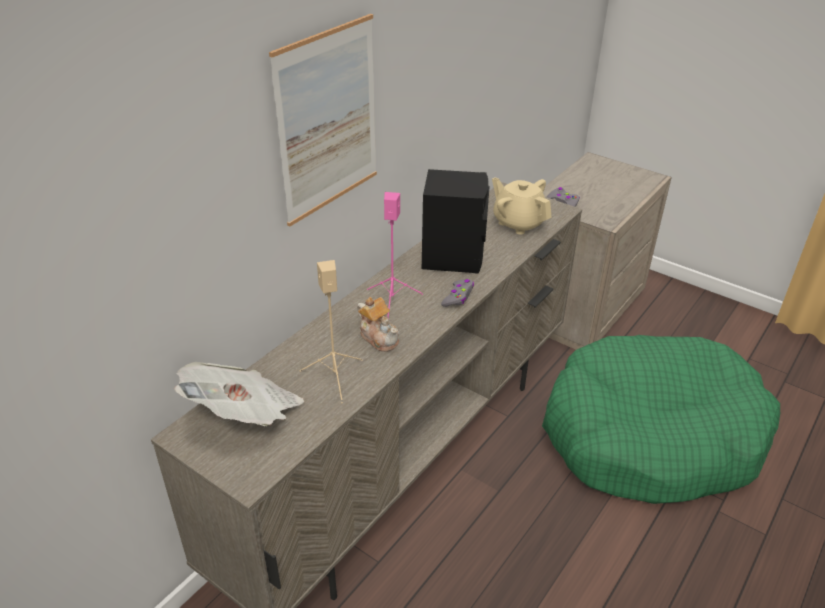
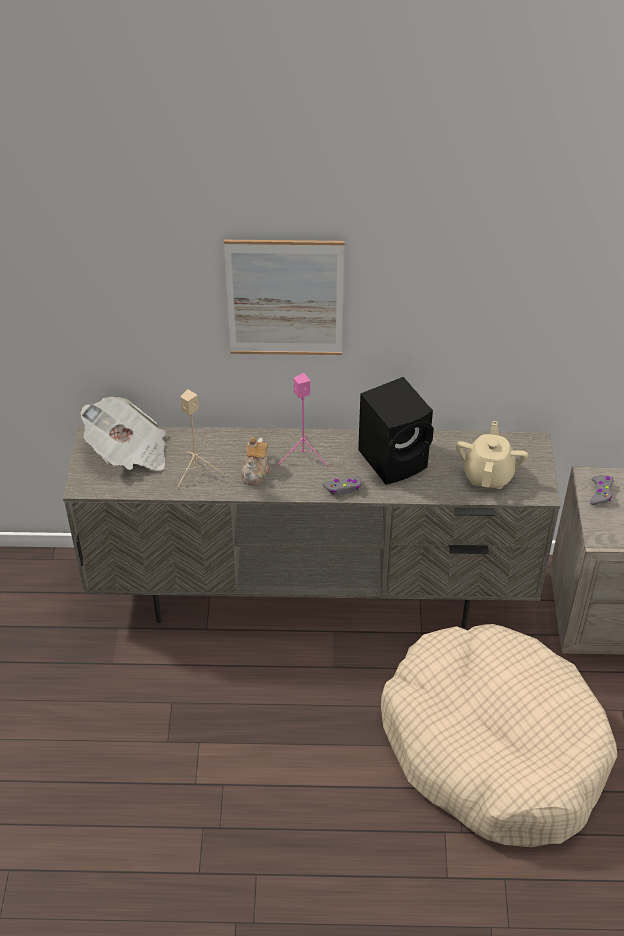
camera: 55 degrees right, 10 degrees up
green dog bed [542,335,780,504] -> beige dog bed [381,624,617,847]

